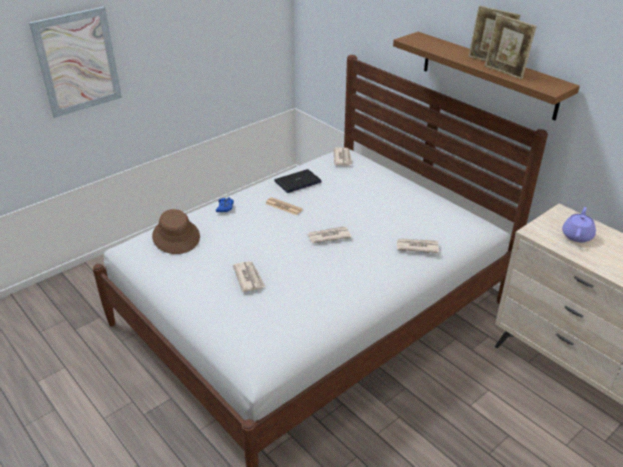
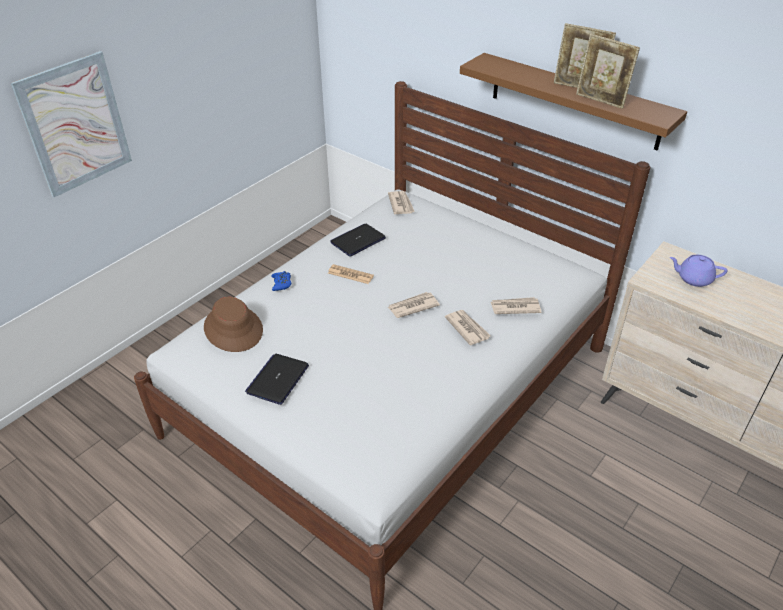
camera: 10 degrees left, 5 degrees up
newspaper [233,261,266,292] -> newspaper moved to [445,310,491,346]
purple teapot [562,207,596,243] -> purple teapot turned 90 degrees counterclockwise [669,255,727,287]
none -> laptop [245,354,309,405]

